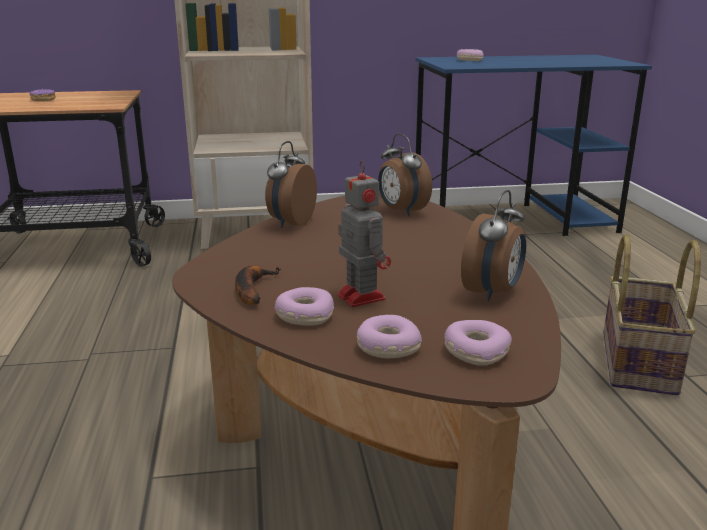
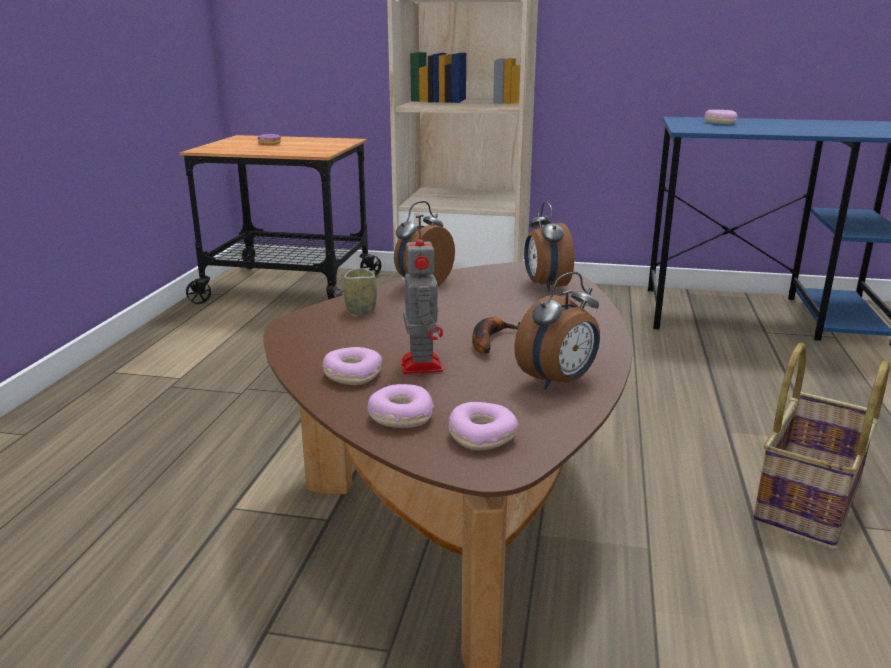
camera: 20 degrees right, 0 degrees up
banana [235,265,281,305] -> banana moved to [472,317,520,354]
none -> cup [343,268,377,315]

